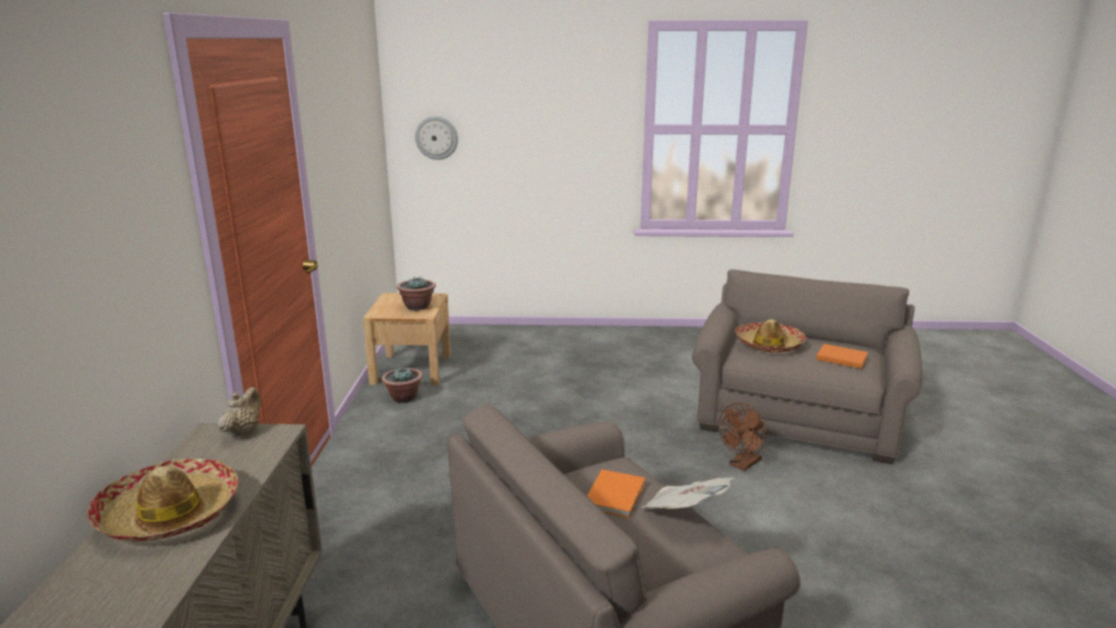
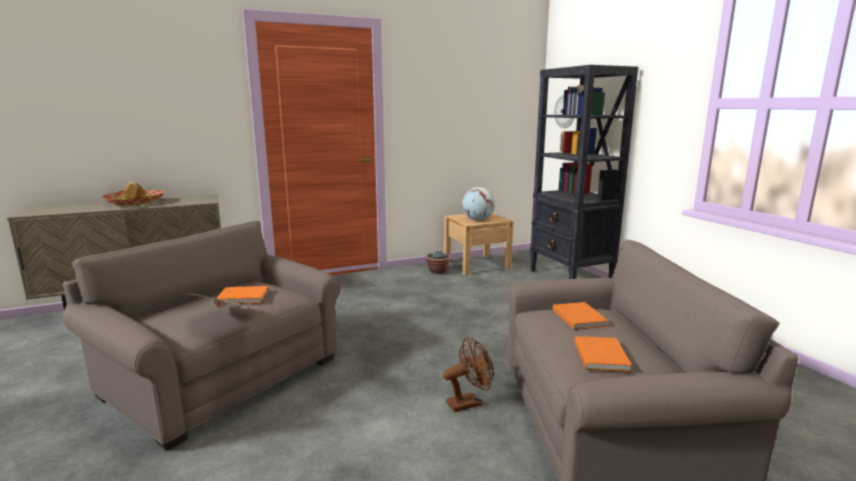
camera: 65 degrees right, 5 degrees down
beige teapot [218,387,261,438] -> none
potted plant [397,276,436,311] -> globe [462,187,495,221]
brown fan [719,403,767,471] -> brown fan turned 135 degrees clockwise [443,337,494,412]
hat [735,319,807,353] -> orange book [553,302,609,330]
none -> black bookcase [530,65,638,279]

